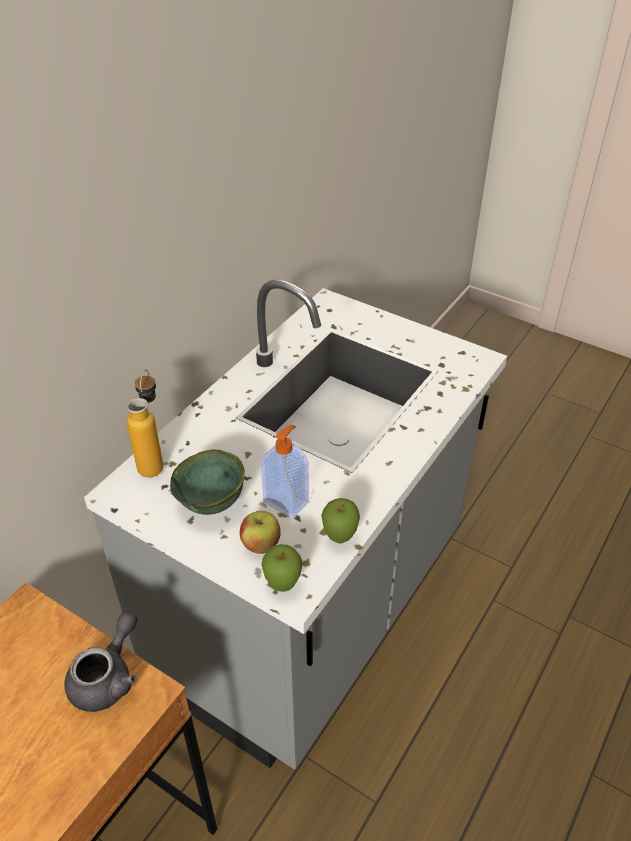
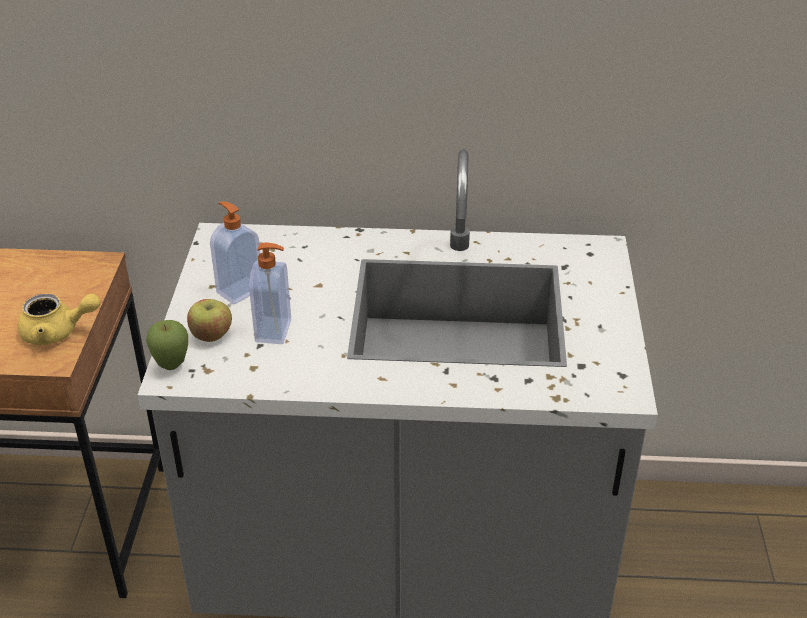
camera: 60 degrees right, 5 degrees down
grey teapot [64,611,137,712] -> yellow teapot [17,293,101,345]
bottle [127,370,164,477] -> none
green bowl [170,450,245,515] -> soap dispenser [210,201,260,304]
apple [321,498,360,543] -> none

